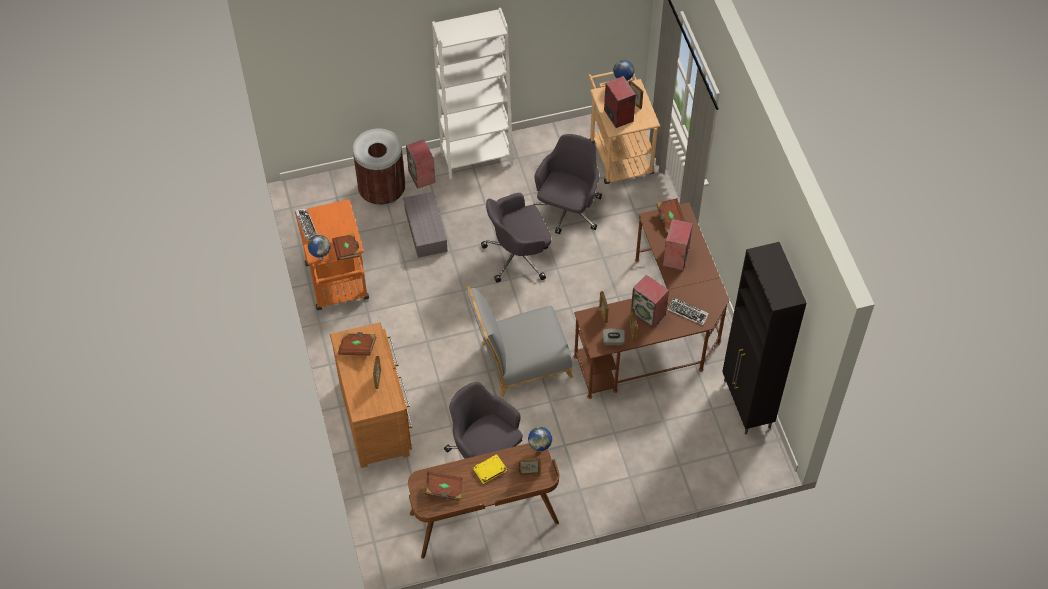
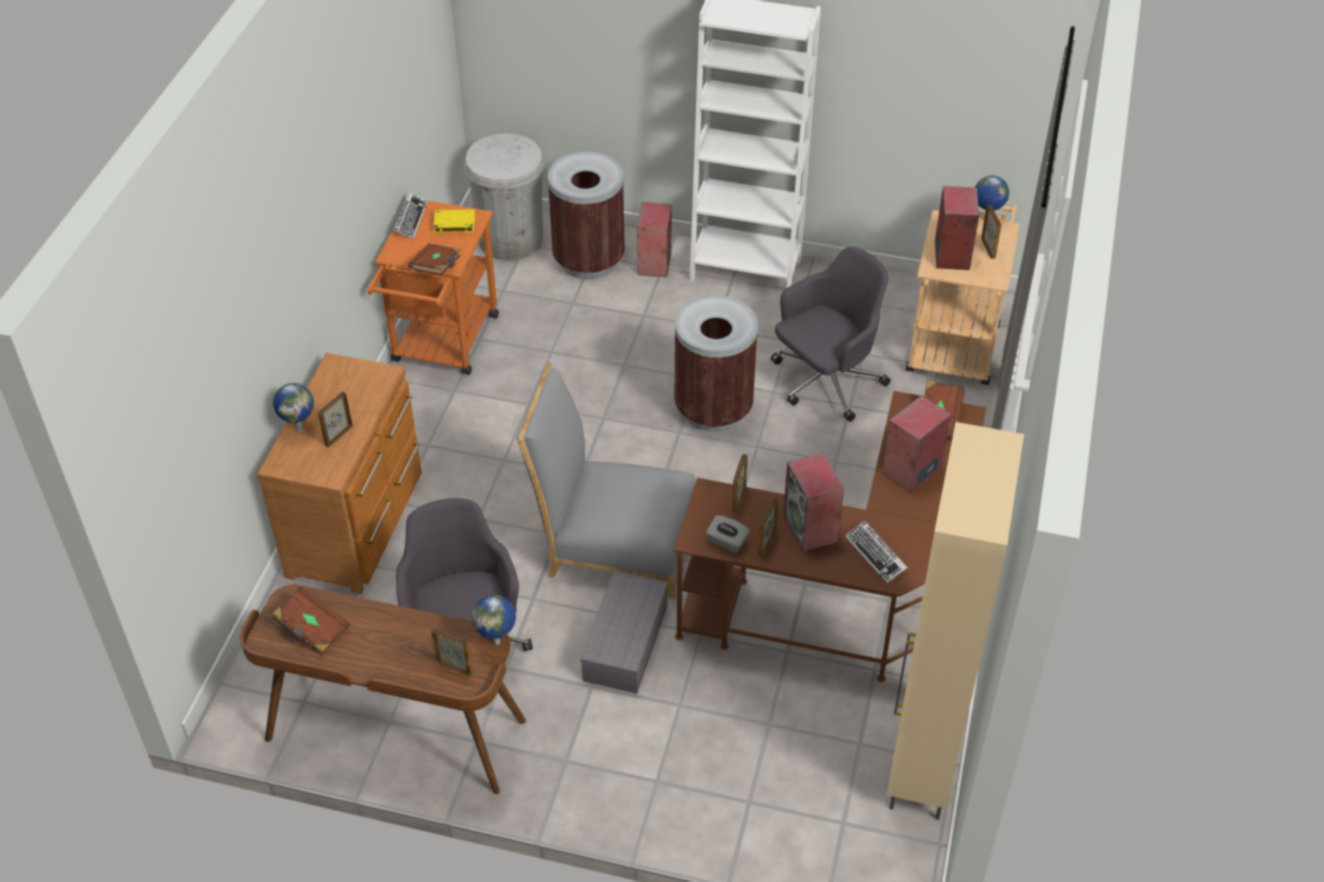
camera: 30 degrees right, 10 degrees down
globe [308,235,331,260] -> globe moved to [273,383,314,432]
brown book [338,332,376,355] -> none
grey storage box [403,192,448,258] -> grey storage box moved to [580,570,668,694]
yellow book [473,454,507,484] -> yellow book moved to [433,209,475,233]
grey office chair [481,193,551,283] -> brown trash can [674,295,758,432]
black cabinet [722,242,807,435] -> beige cabinet [887,422,1024,820]
none -> white trash can [463,133,545,261]

